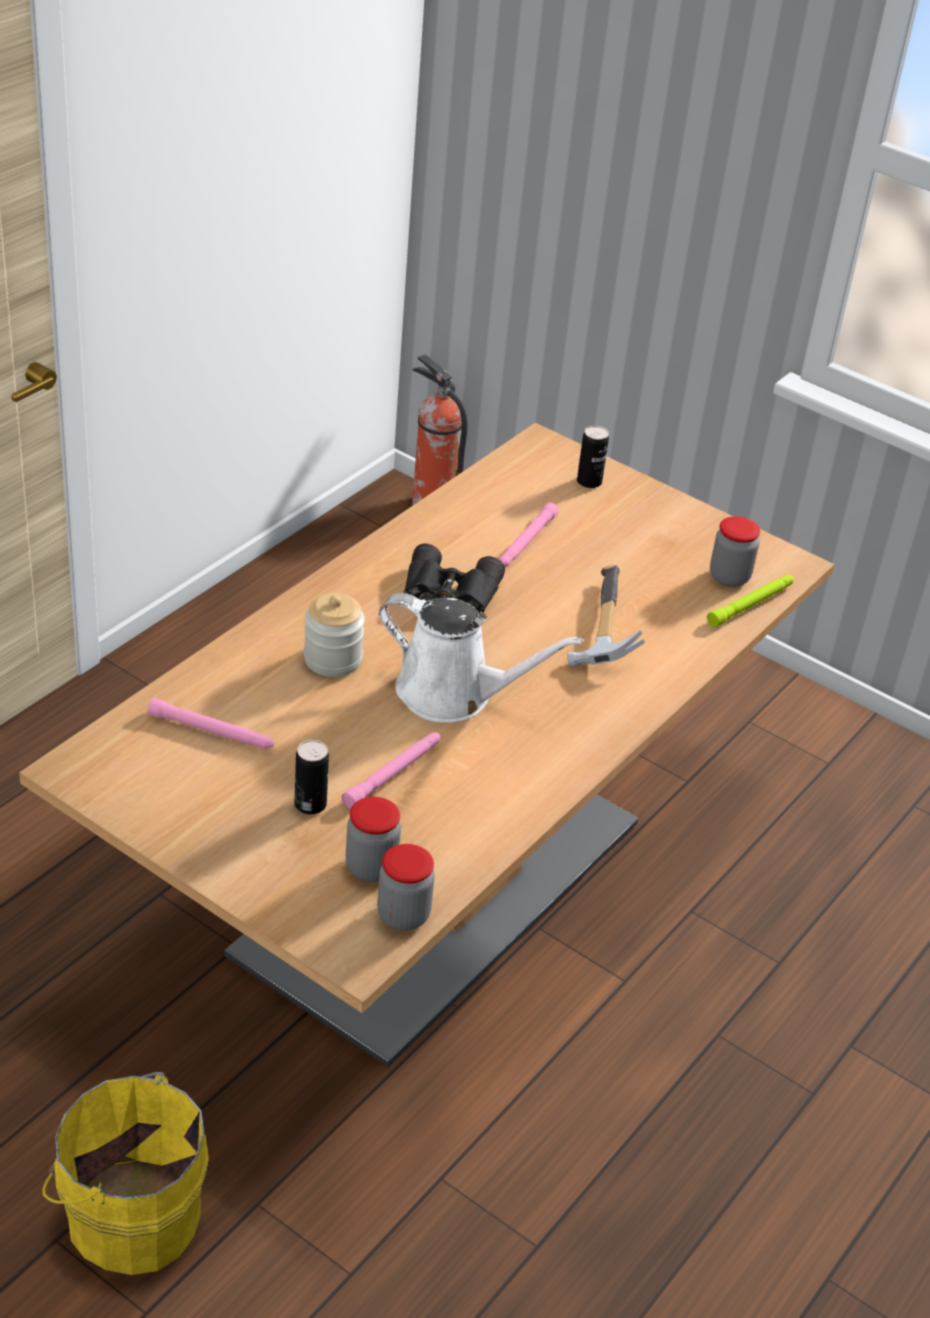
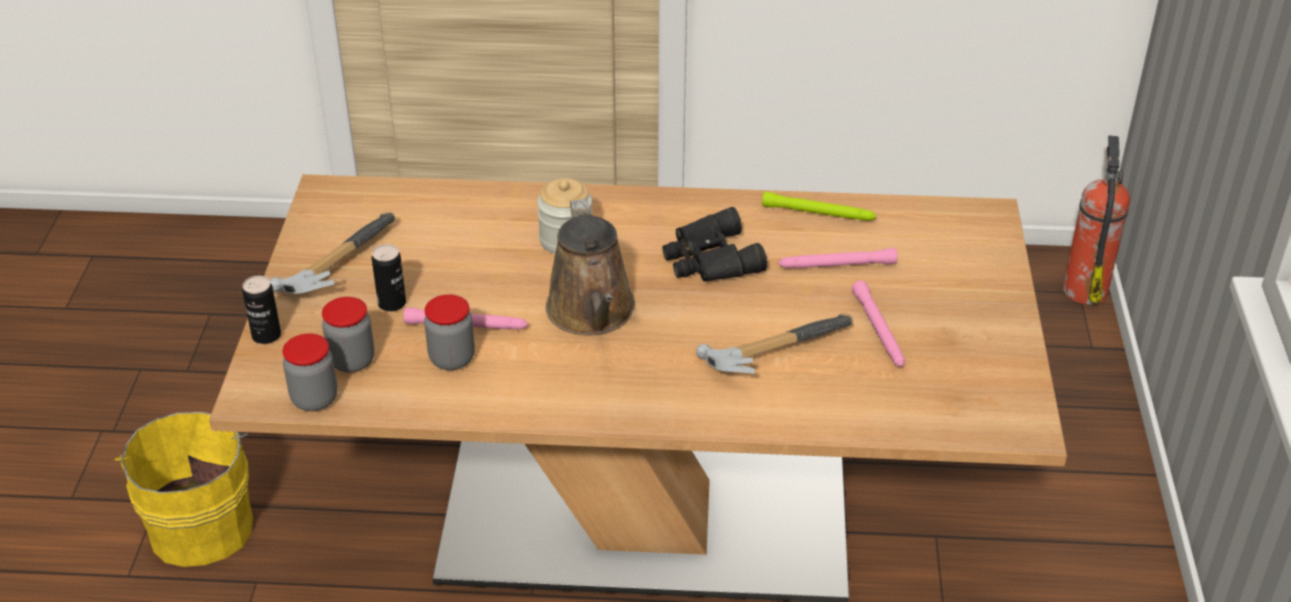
camera: 60 degrees right, 0 degrees up
pink flashlight [148,698,274,749] -> pink flashlight moved to [852,281,905,367]
white watering can [379,593,584,723] -> brown watering can [546,199,635,336]
can [577,426,609,488] -> can moved to [242,276,281,344]
green flashlight [707,575,794,627] -> green flashlight moved to [762,191,876,221]
jar [710,516,760,587] -> jar moved to [424,294,475,370]
none -> hammer [270,212,395,294]

